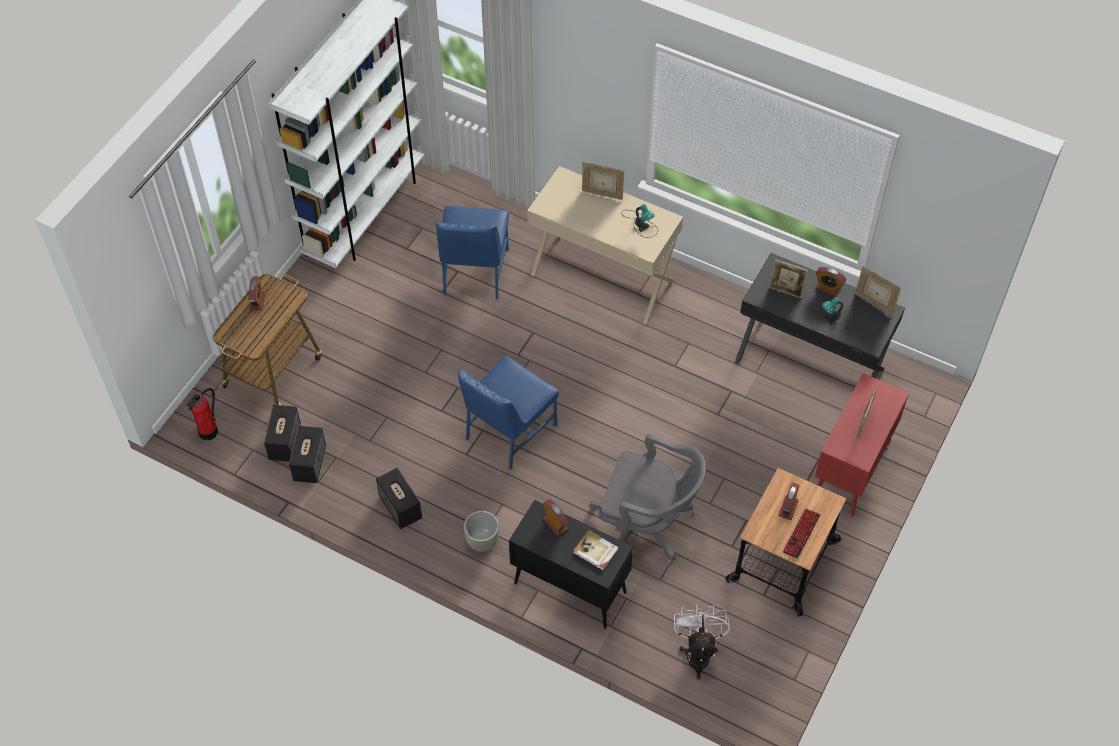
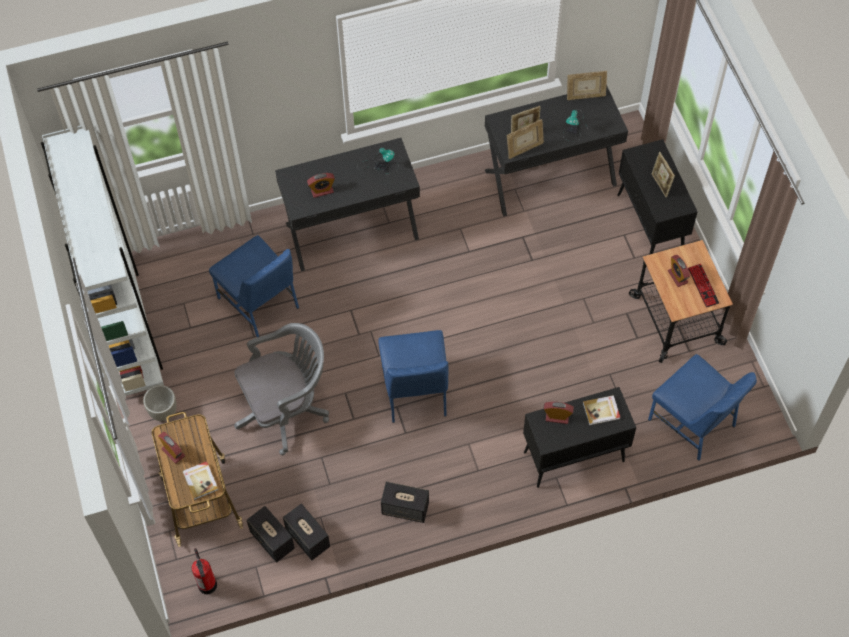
camera: 45 degrees left, 5 degrees up
grey planter [463,511,499,552] -> grey planter moved to [143,385,177,421]
beige desk [527,166,683,325] -> black desk [275,138,420,271]
picture frame [582,162,624,200] -> picture frame moved to [507,119,544,159]
grey office chair [589,434,706,567] -> grey office chair moved to [234,323,329,455]
white fan [674,604,730,680] -> blue chair [648,354,757,460]
alarm clock [815,267,846,297] -> alarm clock moved to [307,173,335,198]
red cabinet [815,373,909,517] -> black cabinet [617,139,698,255]
none -> book [182,461,218,500]

